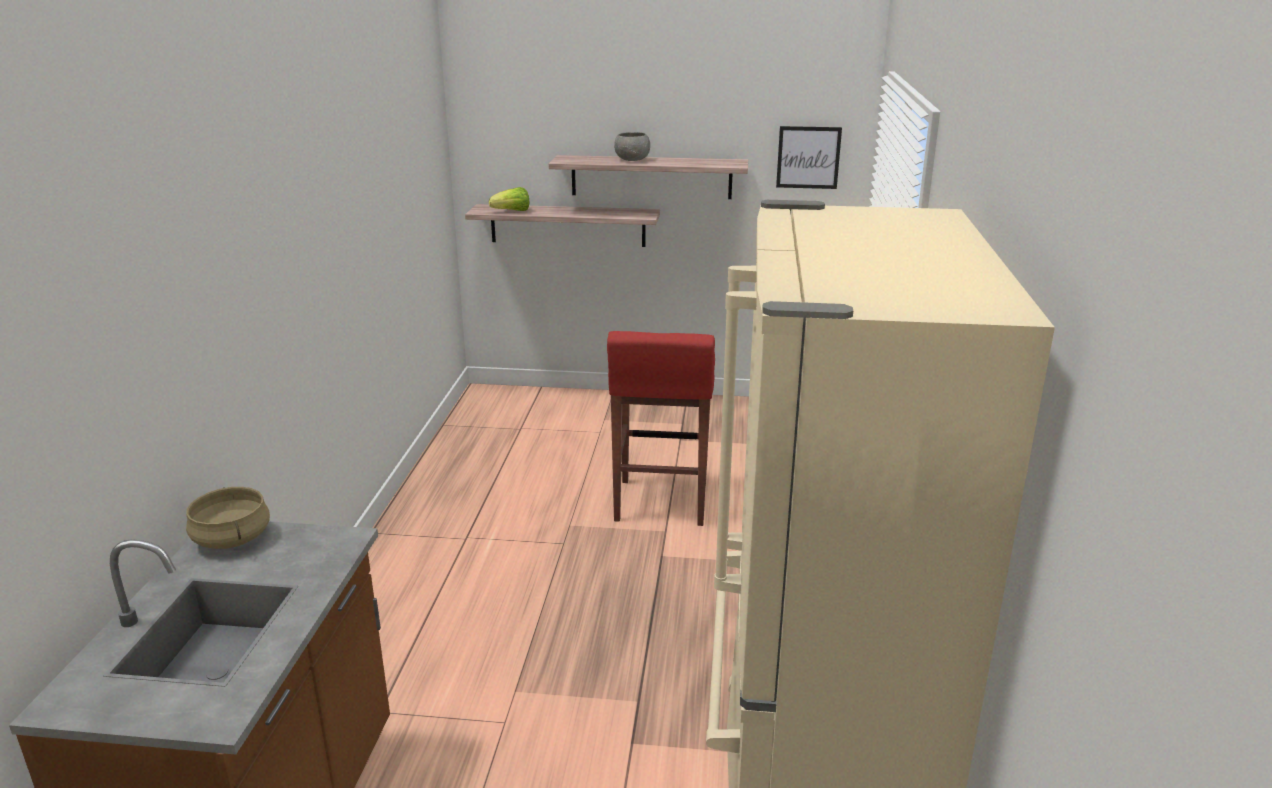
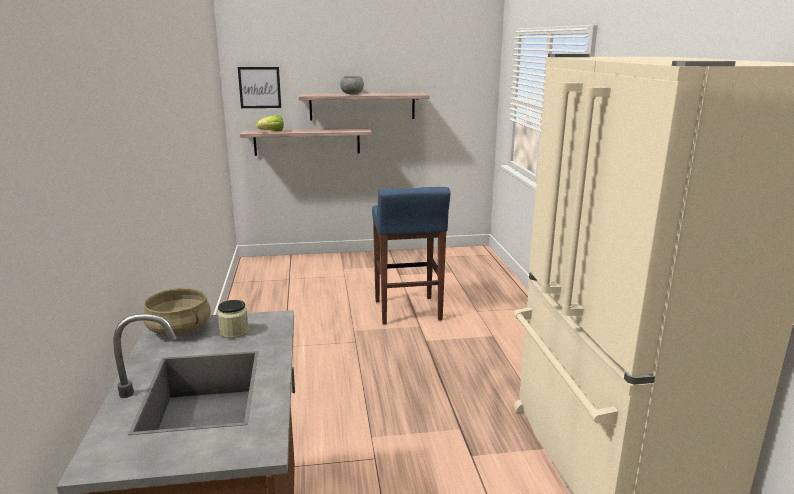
camera: 15 degrees left, 5 degrees down
red stool [607,331,715,526] -> blue stool [372,187,451,325]
picture [776,126,842,189] -> picture moved to [238,67,281,108]
none -> jar [217,300,249,338]

